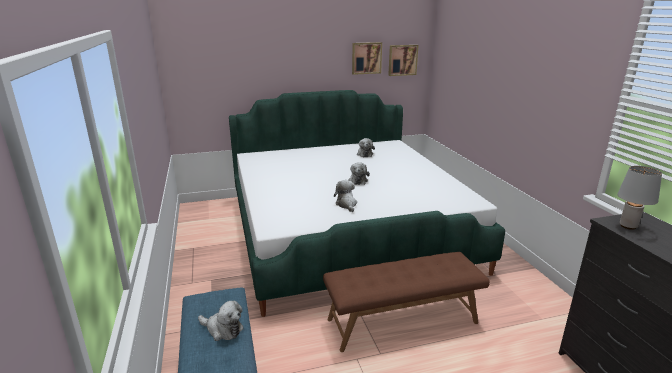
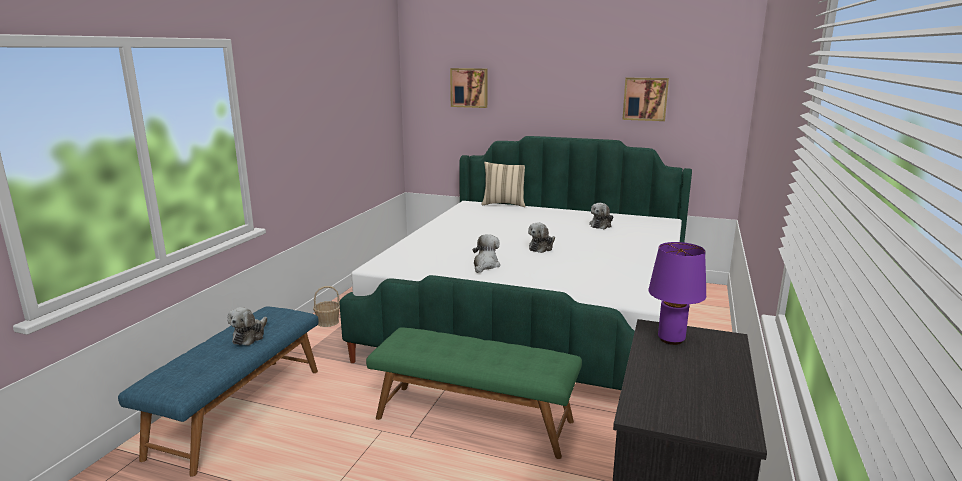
camera: 35 degrees right, 5 degrees down
plush toy [198,301,243,341] -> plush toy turned 45 degrees clockwise [227,307,267,346]
brown bench [323,252,490,352] -> green bench [366,327,582,459]
picture [388,45,418,76] -> picture moved to [450,68,487,108]
grey table lamp [617,166,662,230] -> purple table lamp [648,242,706,345]
none -> basket [313,286,340,327]
none -> beige pillow [481,162,526,207]

